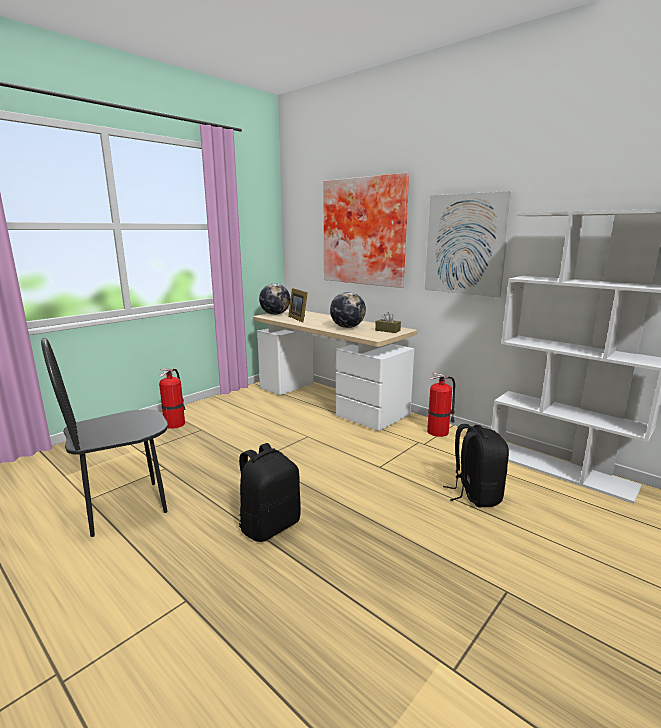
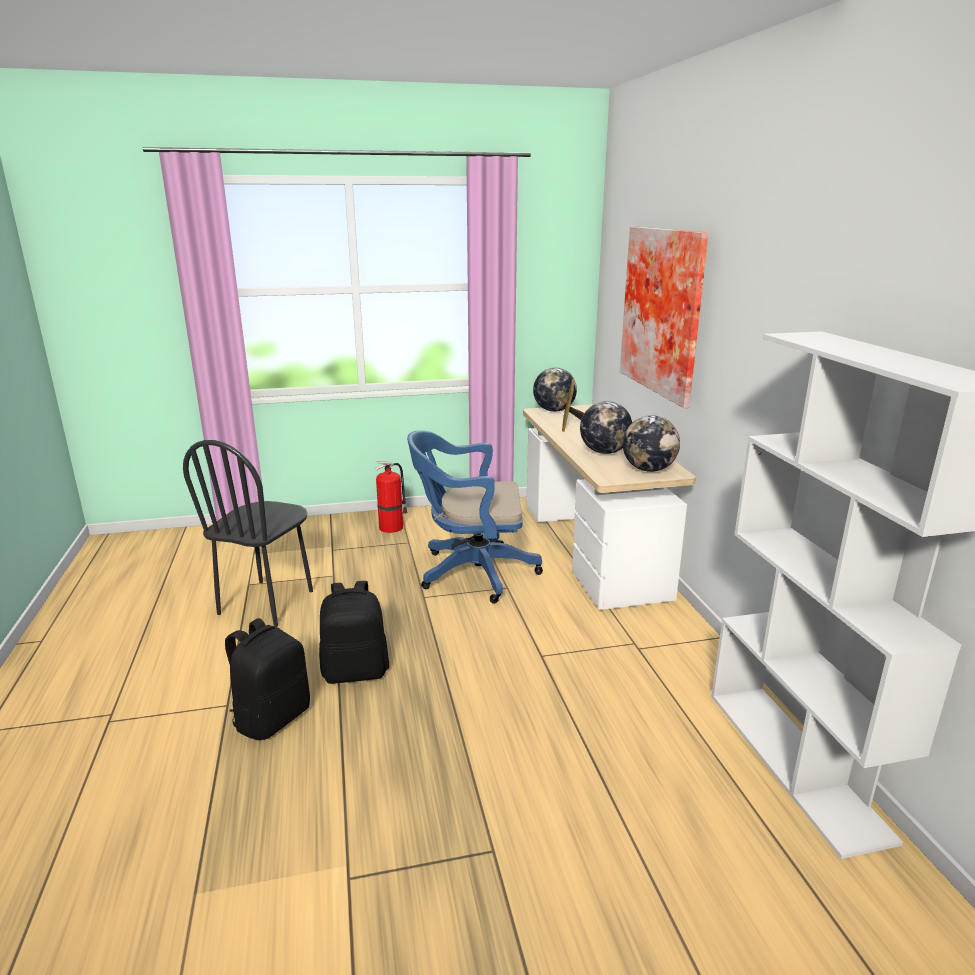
camera: 35 degrees right, 5 degrees up
black chair [41,338,168,537] -> black chair turned 75 degrees counterclockwise [183,440,313,627]
brown tissue box [375,312,401,333] -> globe [623,415,680,472]
picture [425,191,512,297] -> none
fire extinguisher [427,372,455,437] -> none
black backpack [443,424,509,507] -> black backpack moved to [225,618,310,740]
none -> blue office chair [407,430,543,603]

